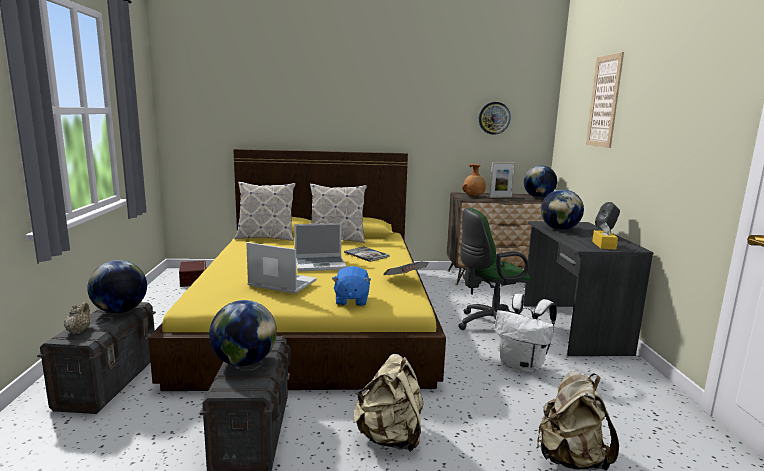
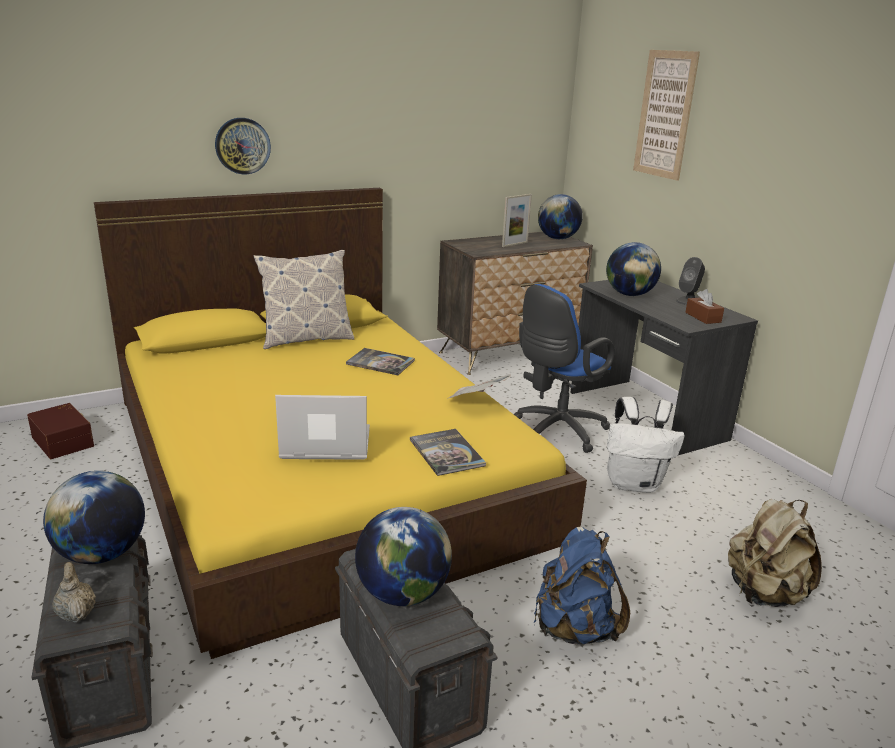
camera: 25 degrees left, 10 degrees up
pillow [234,182,296,241] -> none
laptop [294,223,347,272] -> none
blue plush toy [332,266,371,306] -> book [410,429,486,476]
beige backpack [353,354,423,452] -> blue backpack [533,527,630,645]
green office chair [458,208,531,336] -> blue office chair [514,284,615,453]
brown vase [462,164,486,197] -> none
wall clock [479,102,511,135] -> wall clock moved to [215,118,271,175]
yellow tissue box [592,222,618,250] -> brown tissue box [685,289,724,324]

